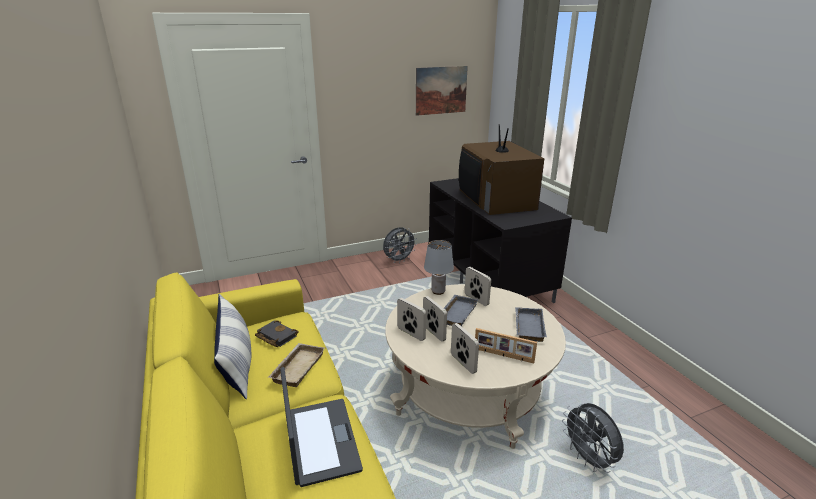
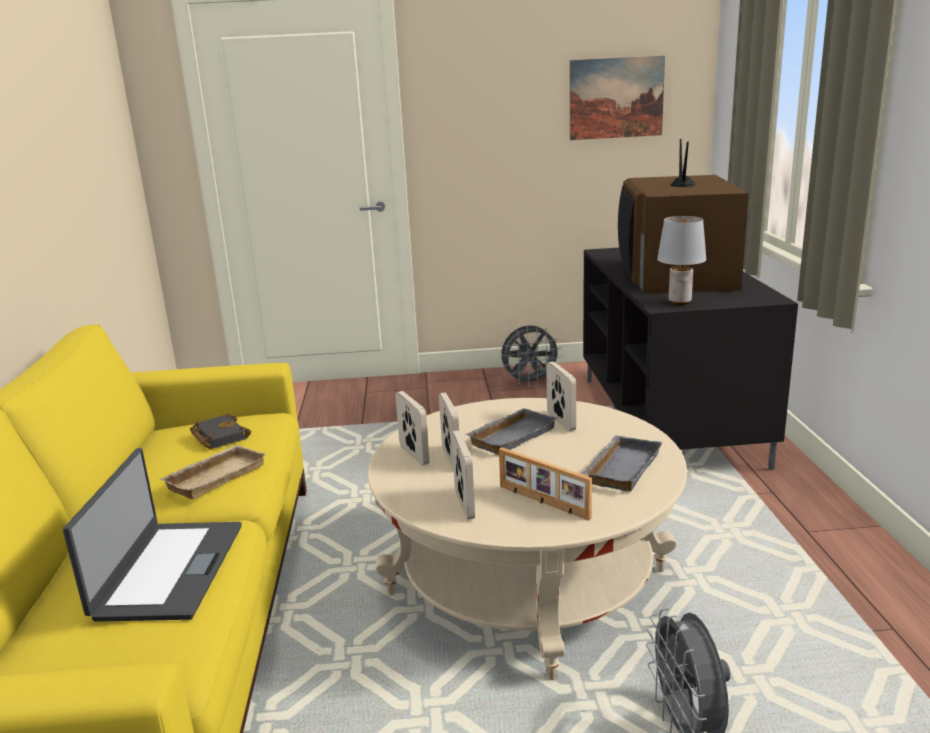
camera: 20 degrees right, 5 degrees down
pillow [214,294,252,399] -> none
grey table lamp [424,240,454,295] -> grey table lamp moved to [657,216,706,305]

